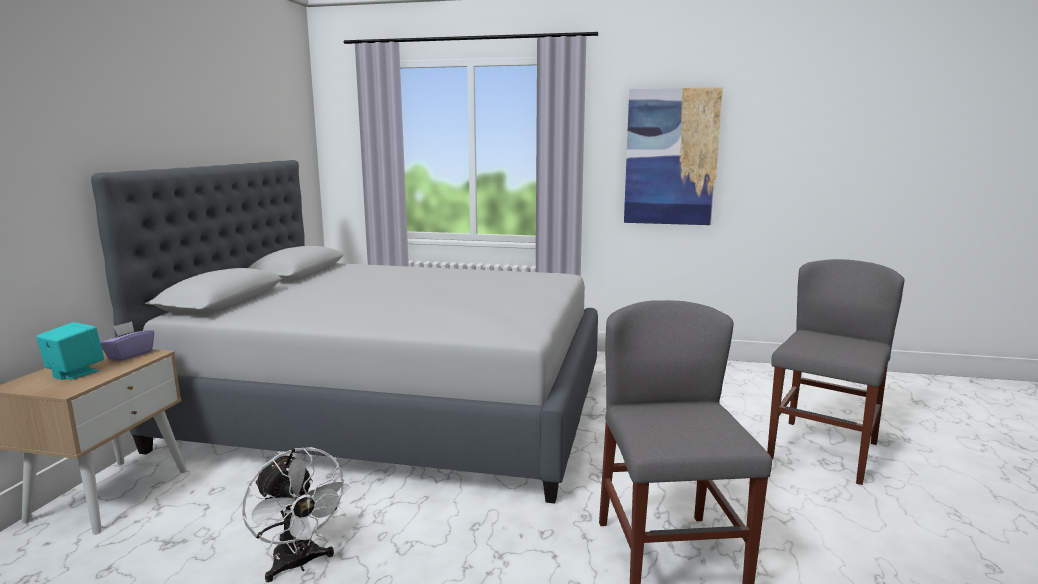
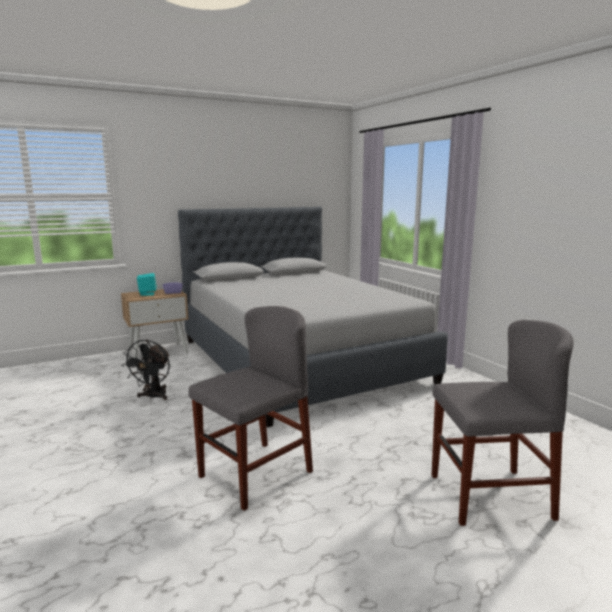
camera: 50 degrees right, 0 degrees up
white fan [242,447,351,582] -> black fan [121,339,170,400]
picture [624,87,723,225] -> none

